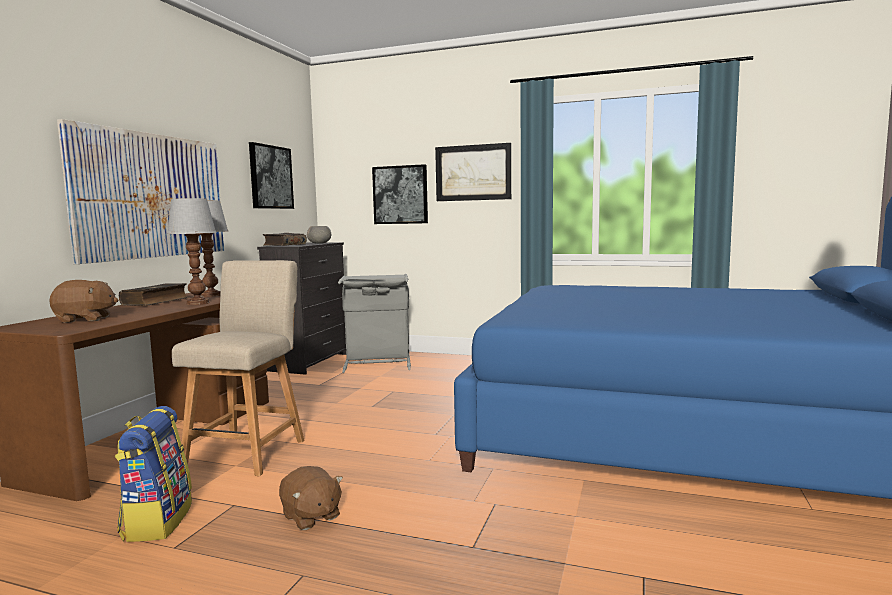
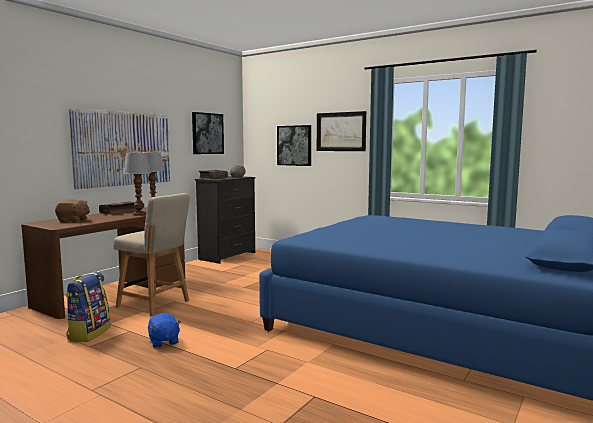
camera: 15 degrees right, 0 degrees up
beige chair [172,260,305,476] -> beige chair turned 90 degrees clockwise [113,193,190,317]
brown plush toy [279,466,343,530] -> blue plush toy [148,313,181,348]
grey laundry basket [338,274,411,373] -> none

